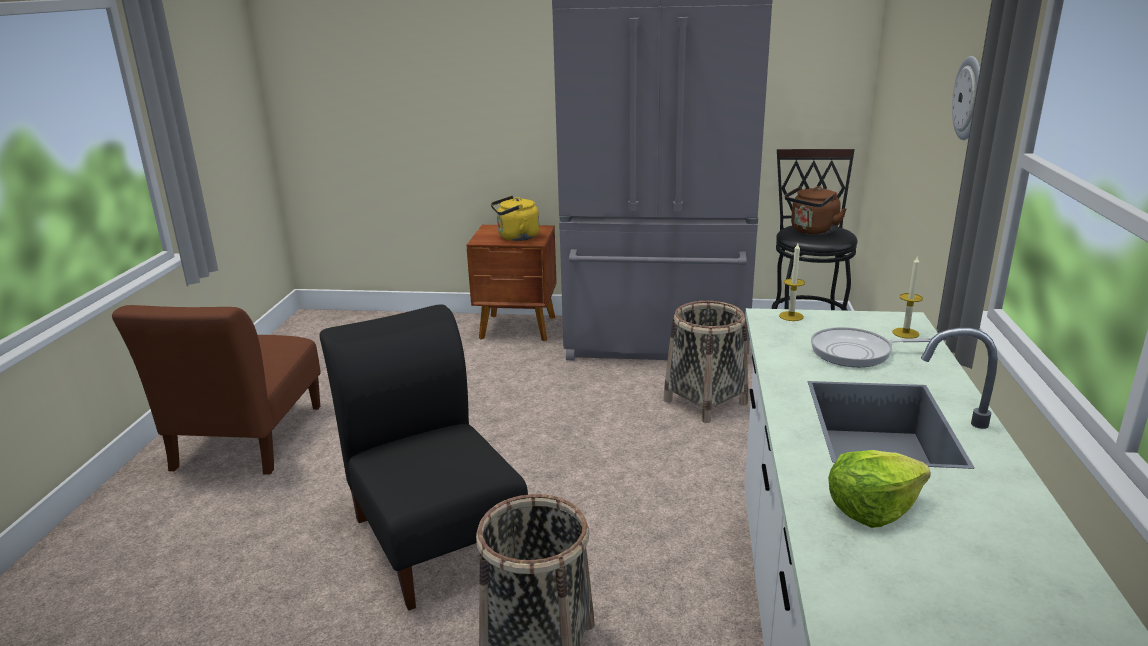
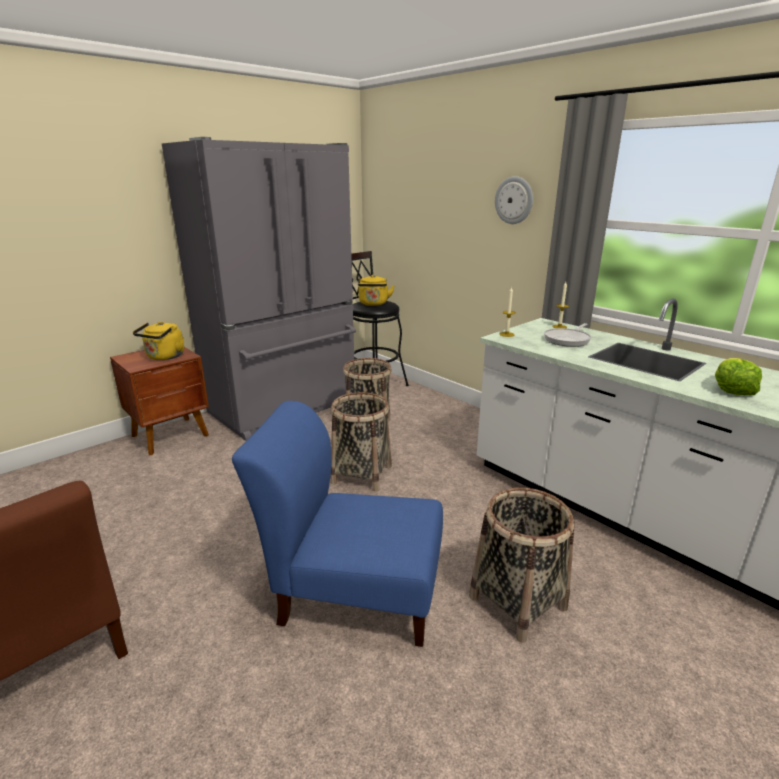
camera: 50 degrees left, 0 degrees up
black chair [320,304,528,611] -> blue chair [232,401,443,647]
brown kettle [785,186,846,235] -> yellow kettle [358,275,395,306]
none -> basket [330,392,392,492]

